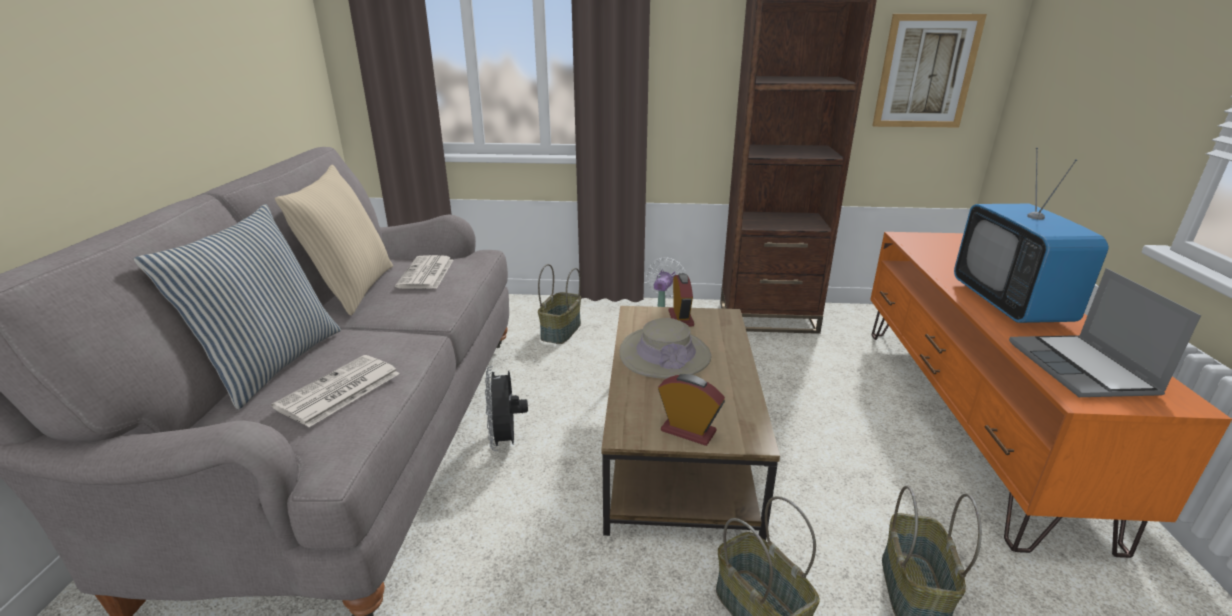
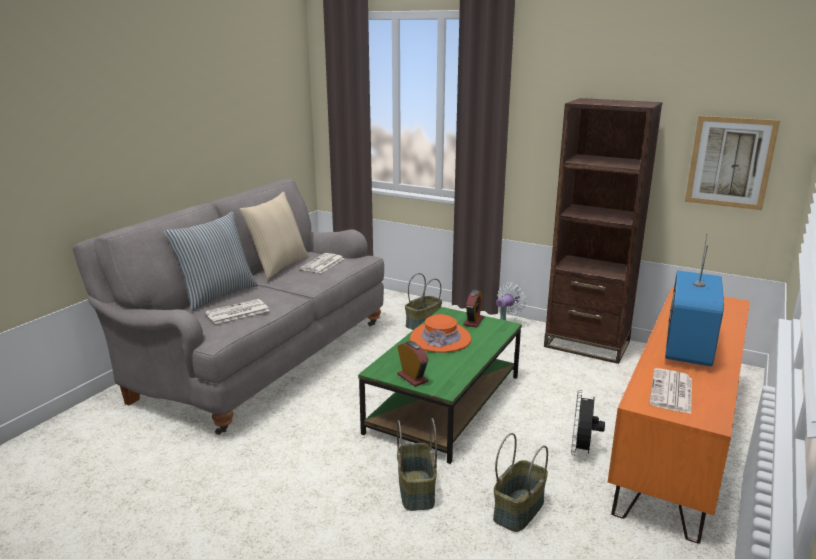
camera: 25 degrees right, 5 degrees down
black fan [485,366,528,451] -> black fan moved to [571,390,605,455]
brown coffee table [601,306,780,541] -> green coffee table [358,307,522,464]
beige hat [620,318,712,378] -> orange hat [410,314,471,353]
laptop [1009,268,1201,397] -> newspaper [649,368,692,414]

